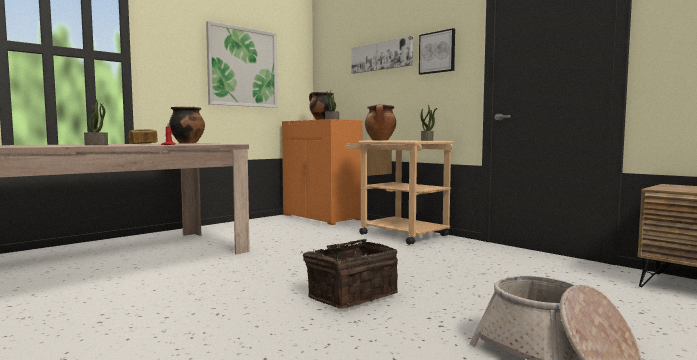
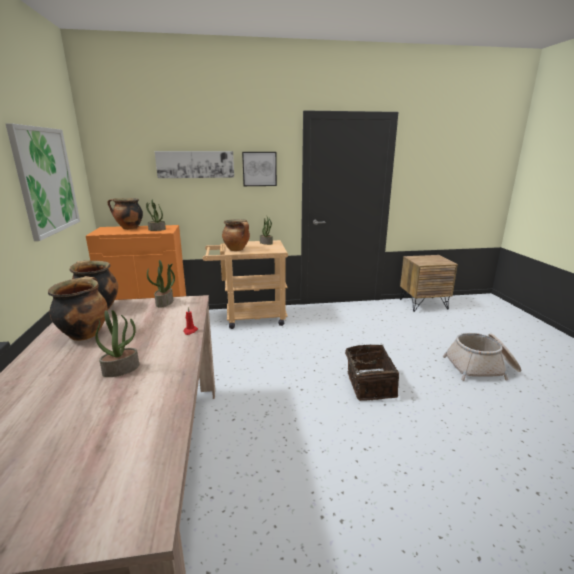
camera: 55 degrees left, 15 degrees up
bread [128,129,157,144] -> cooking pot [48,276,108,341]
none -> potted plant [147,260,175,307]

